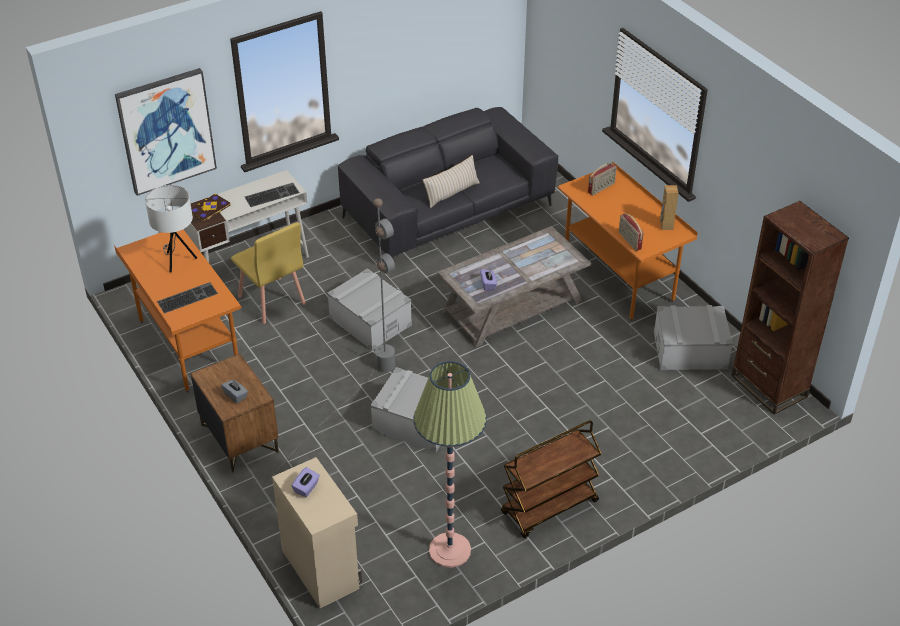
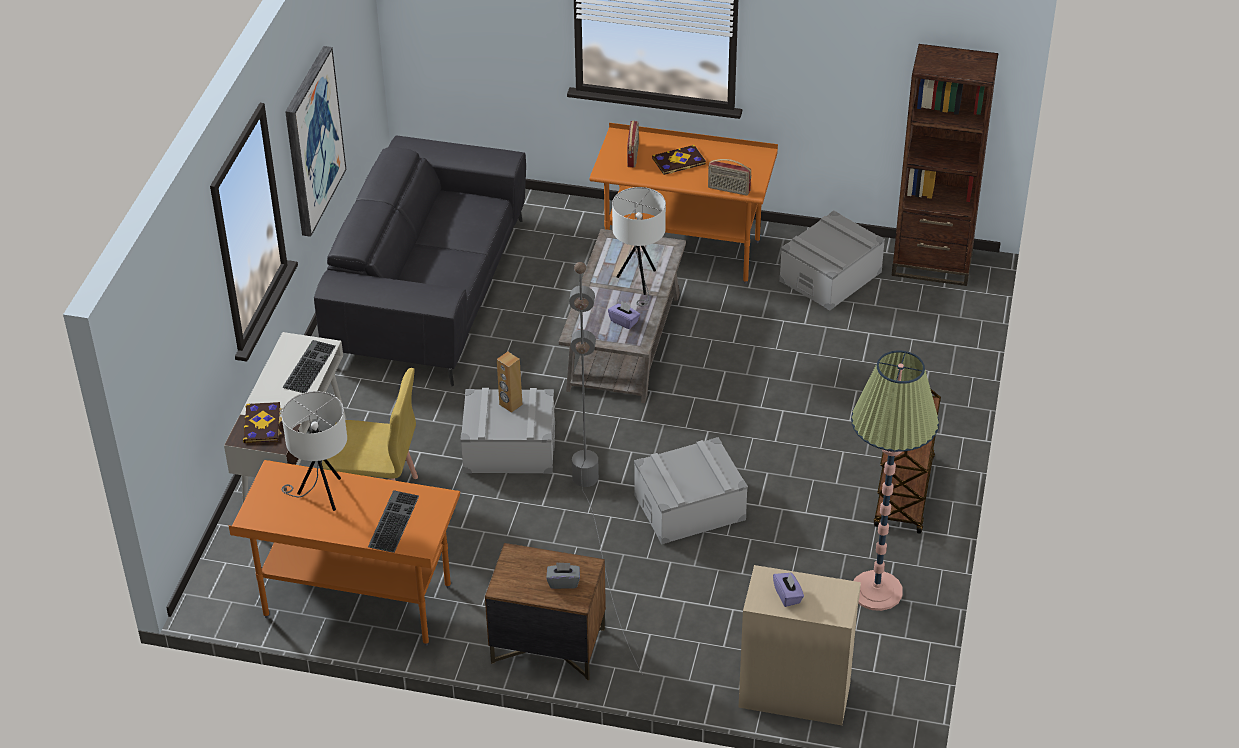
camera: 45 degrees left, 0 degrees up
picture [115,68,217,196] -> picture moved to [285,46,346,237]
beige pillow [423,155,480,208] -> none
brown speaker [660,185,679,230] -> brown speaker moved to [497,352,523,413]
none -> white table lamp [612,187,666,306]
none -> book [652,145,706,175]

